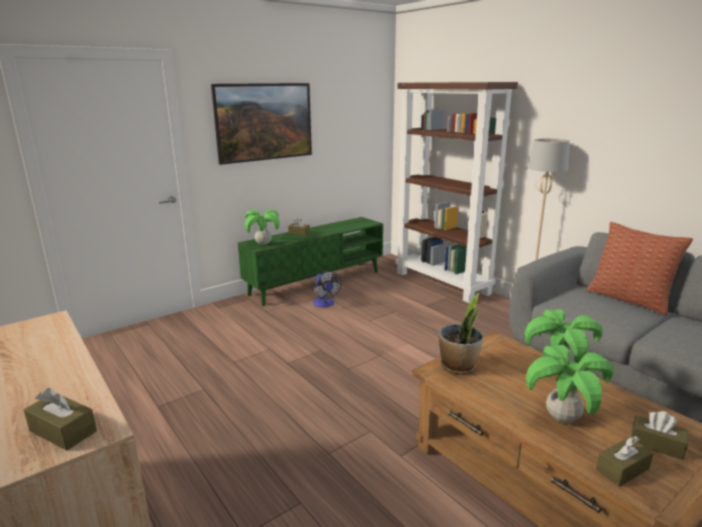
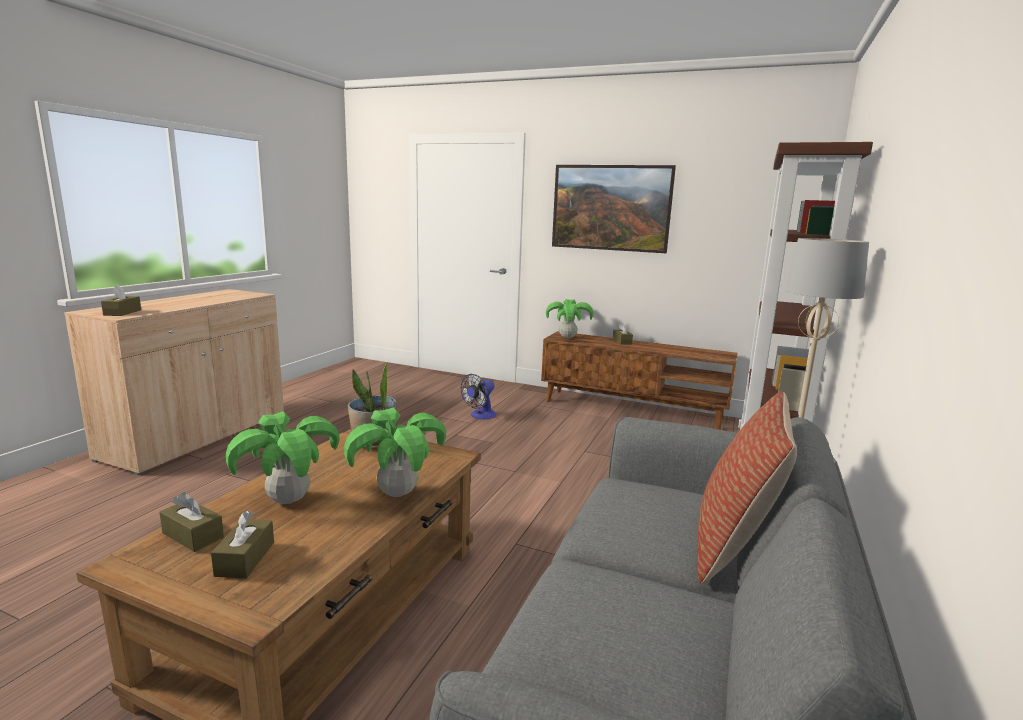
camera: 60 degrees right, 5 degrees down
green tv stand [238,217,383,306] -> brown tv stand [541,331,737,430]
fan [313,271,341,308] -> fan moved to [461,374,496,419]

